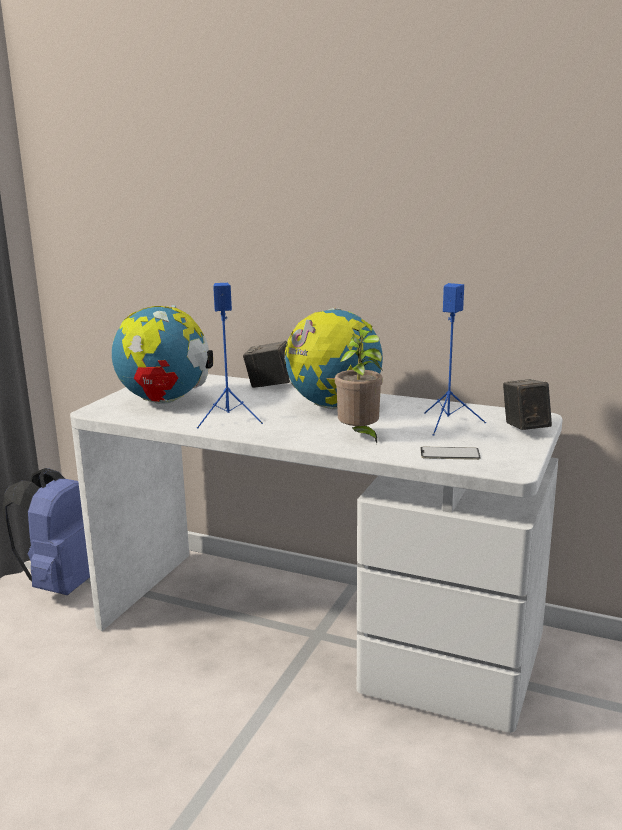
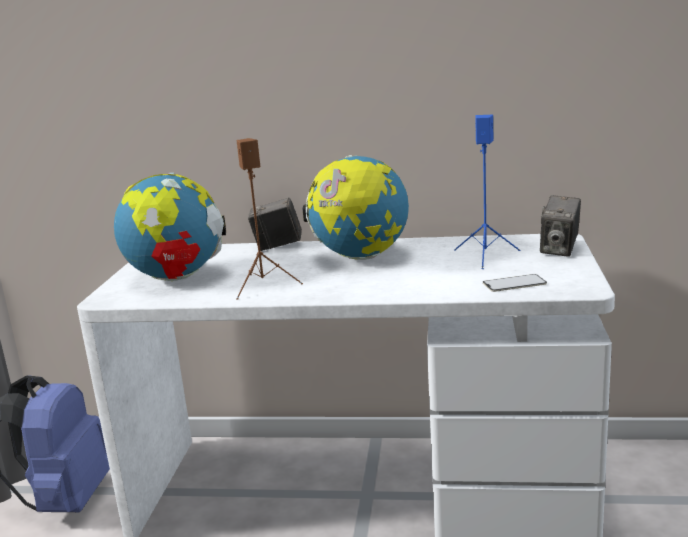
camera: 15 degrees left, 0 degrees up
blue speaker [197,283,263,428] -> brown speaker [236,138,303,300]
potted plant [335,329,382,443] -> none
camera [503,379,552,430] -> camera turned 135 degrees counterclockwise [540,195,581,257]

